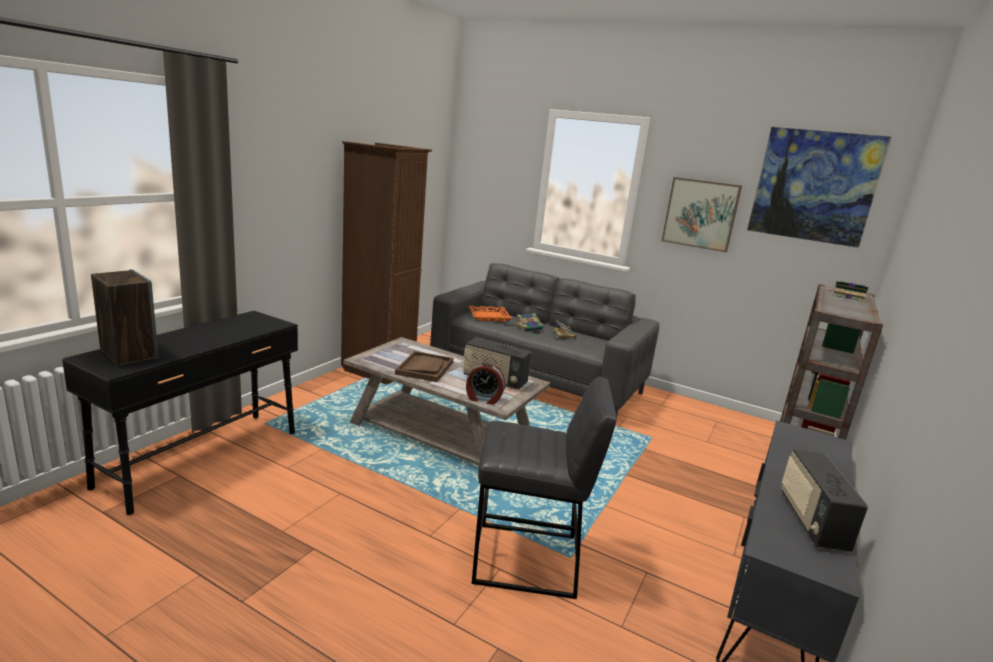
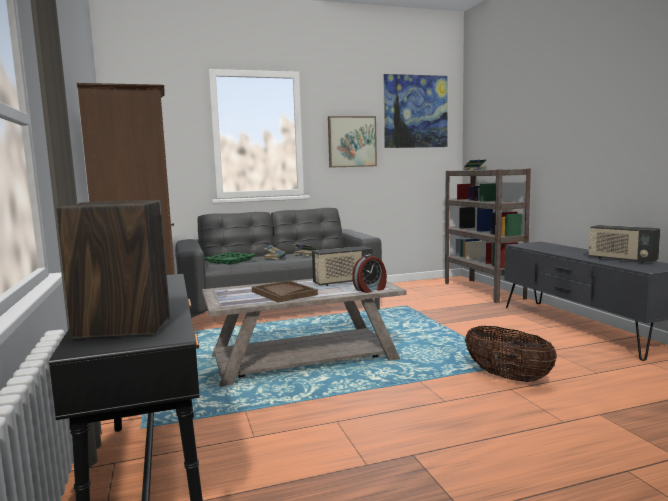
camera: 45 degrees left, 10 degrees down
orange tray [468,306,512,322] -> green tray [204,252,256,265]
grey stool [472,377,616,599] -> basket [465,326,557,382]

